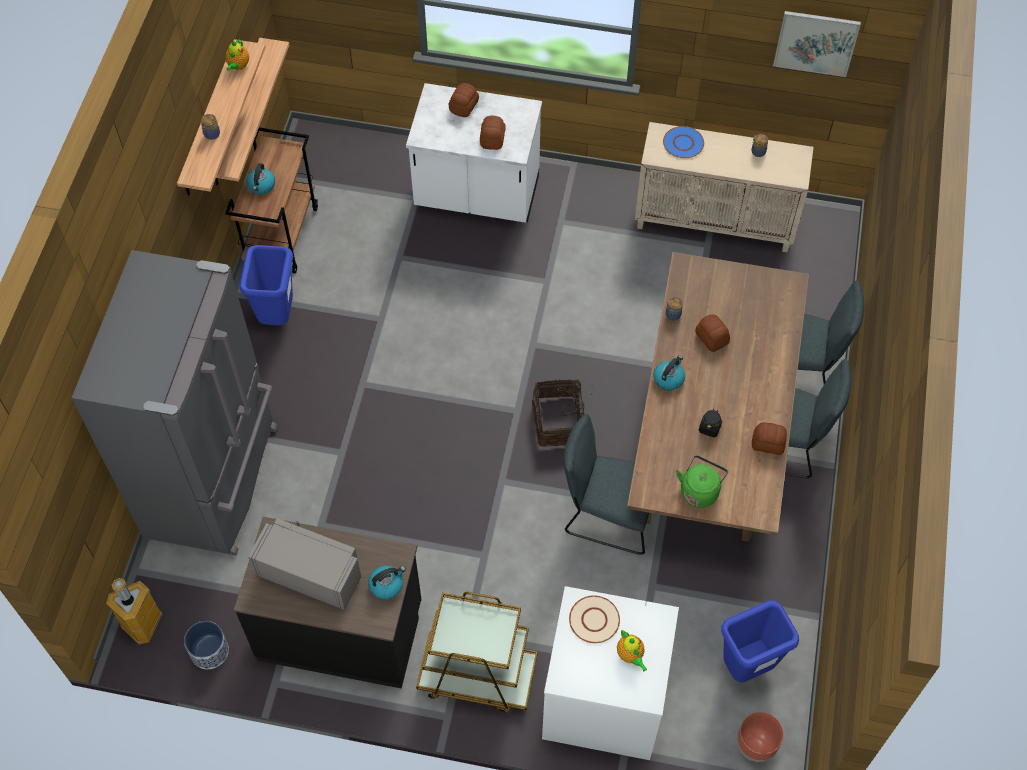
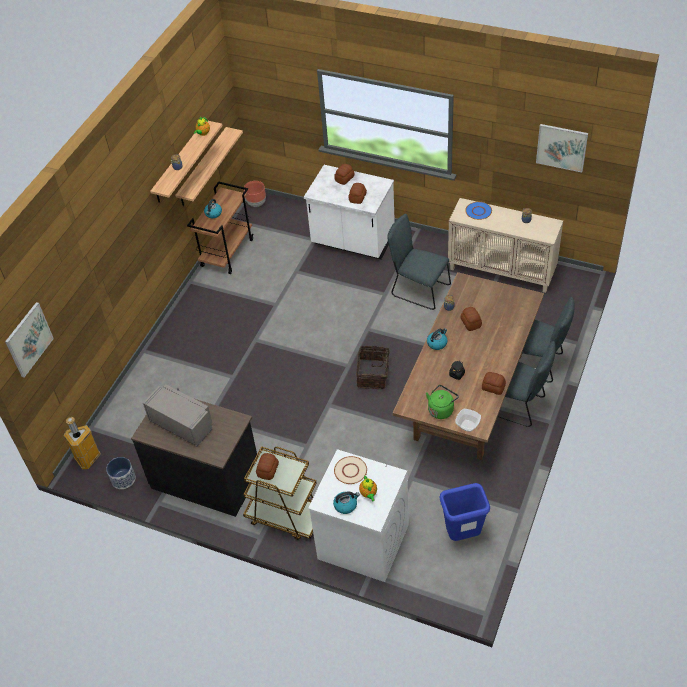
camera: 15 degrees right, 10 degrees down
grey fridge [72,250,278,556] -> none
blue trash can [239,245,293,325] -> none
kettle [368,566,406,599] -> kettle moved to [333,492,360,514]
grey chair [564,413,649,555] -> grey chair moved to [387,214,451,310]
brown planter [737,712,784,762] -> brown planter moved to [244,181,266,207]
none -> picture [5,302,54,377]
none -> bread [256,453,279,480]
none -> bowl [455,409,481,432]

